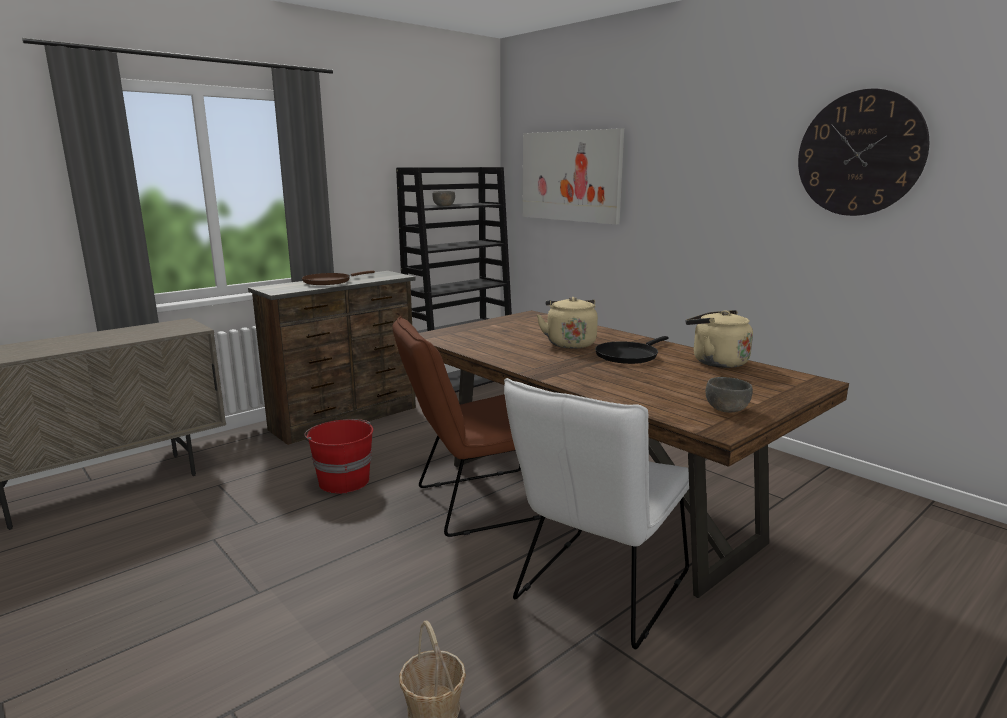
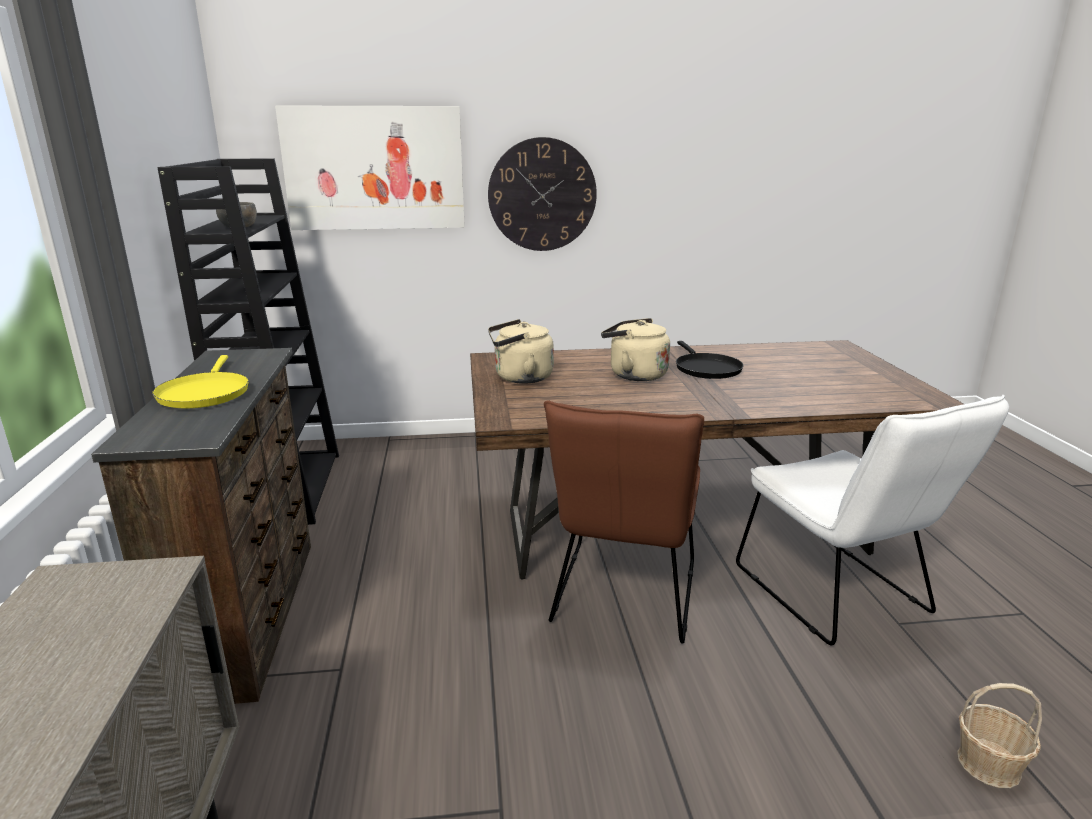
camera: 55 degrees left, 5 degrees up
brown frying pan [302,270,375,285] -> yellow frying pan [153,355,249,408]
red bucket [304,419,373,494] -> none
beige kettle [686,310,753,368] -> beige kettle moved to [488,319,554,383]
grey bowl [705,377,753,413] -> none
wall clock [798,89,929,216] -> wall clock moved to [488,137,597,251]

